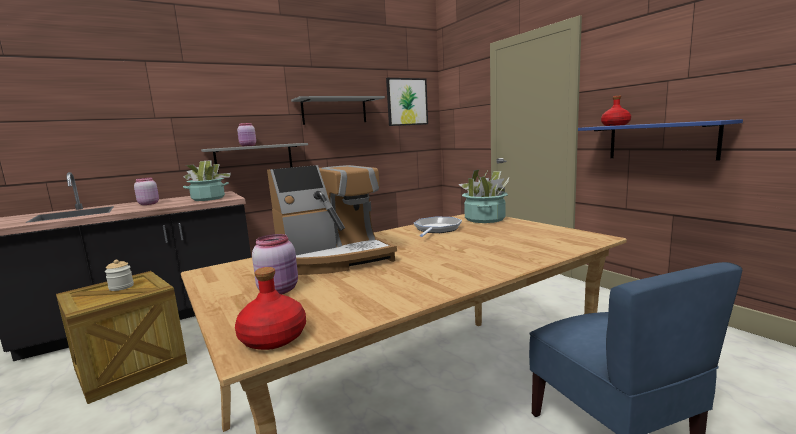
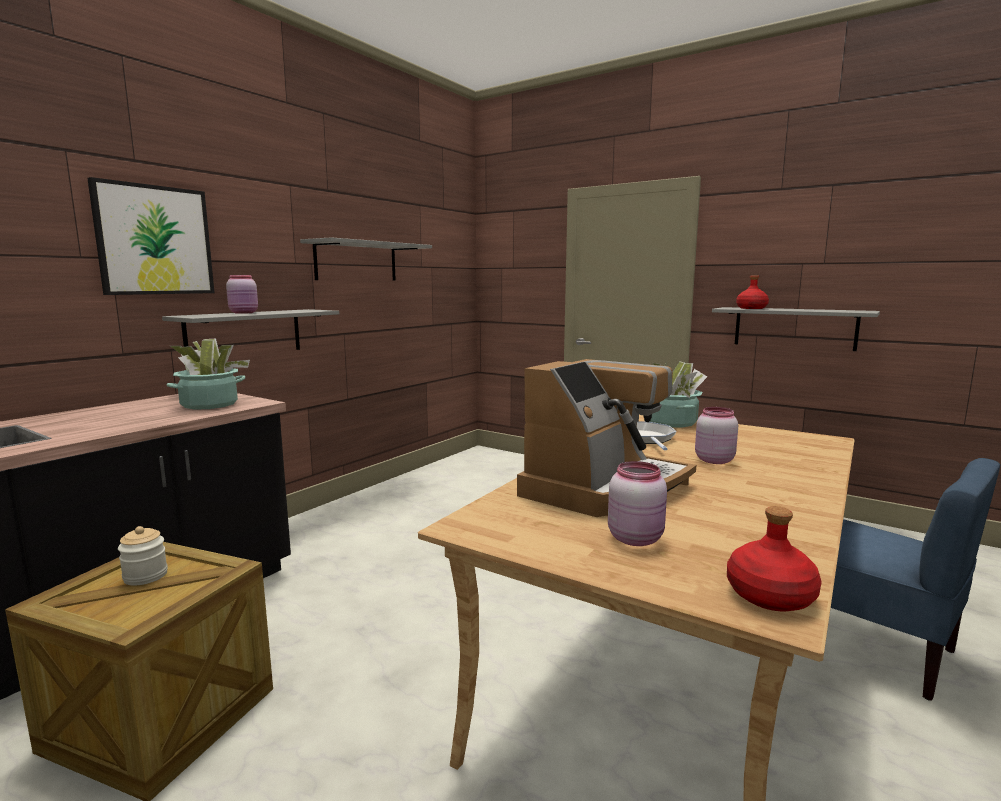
camera: 25 degrees left, 0 degrees up
pink jar [134,177,159,205] -> pink jar moved to [695,407,738,464]
picture [386,78,428,126] -> picture moved to [87,177,215,295]
blue shelf [578,119,743,161] -> grey shelf [712,307,880,351]

